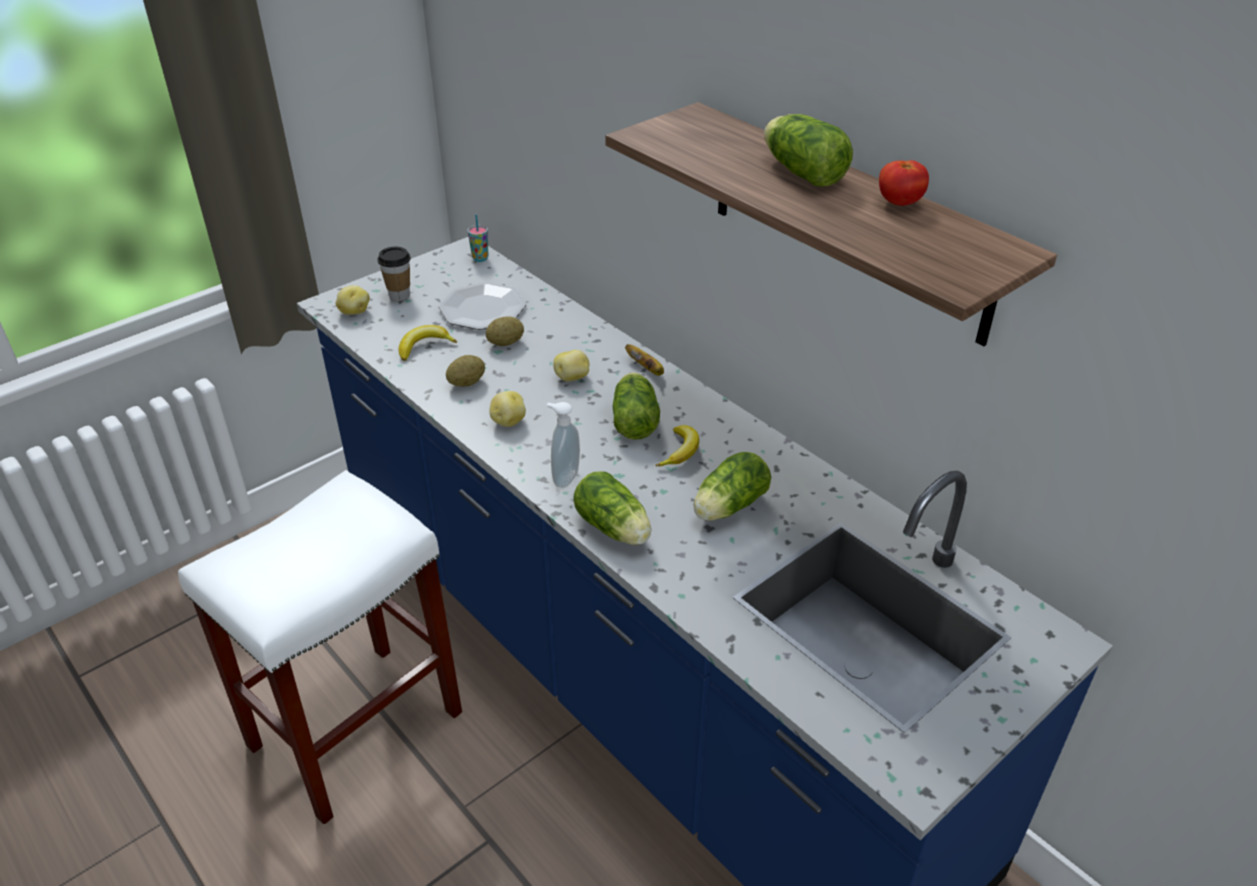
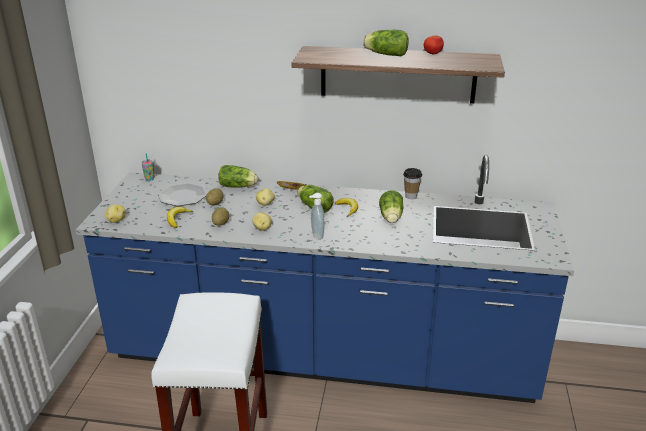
camera: 40 degrees left, 10 degrees down
cup [378,247,411,301] -> cup moved to [403,168,422,199]
lettuce [573,472,651,545] -> lettuce moved to [218,165,258,187]

